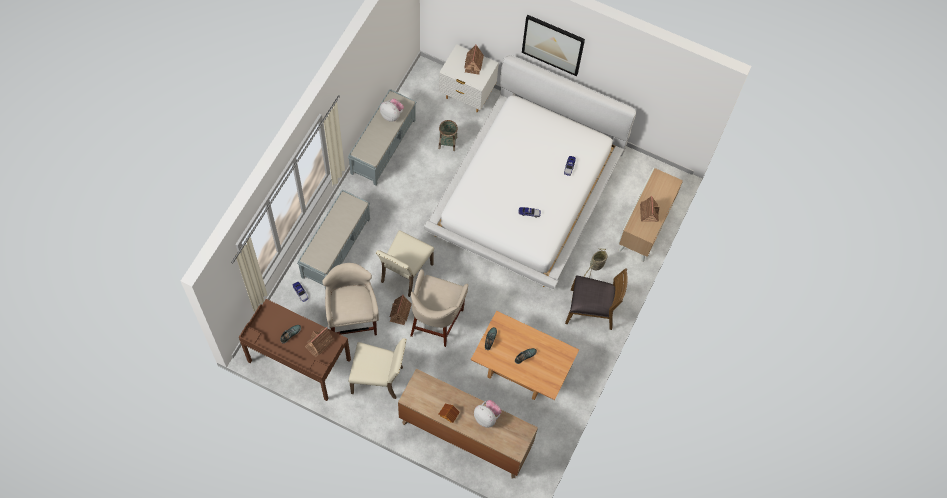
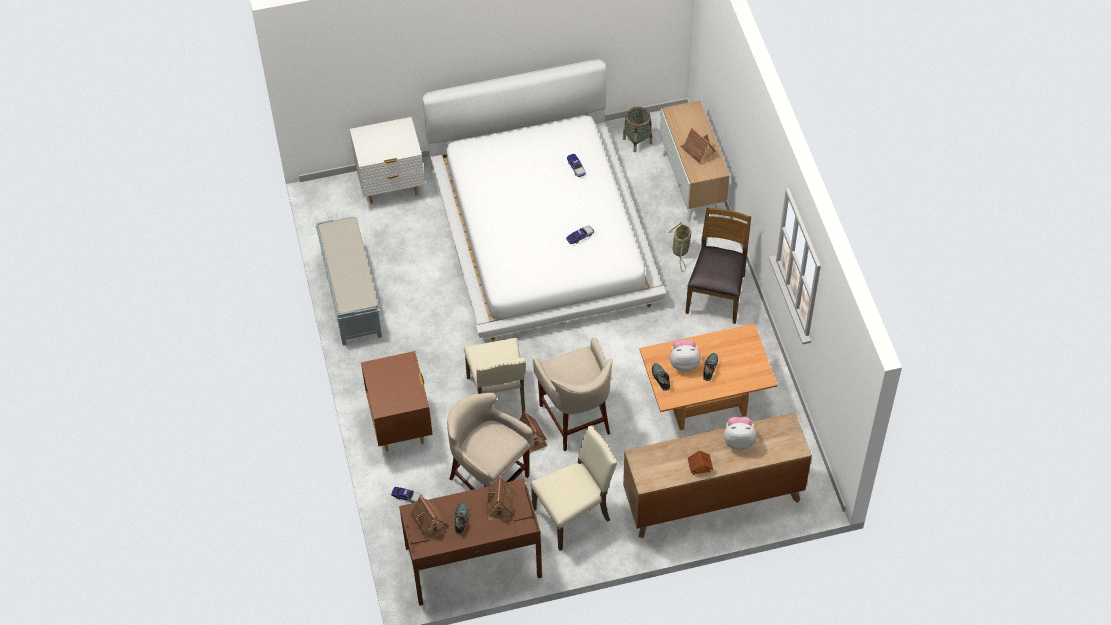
camera: 35 degrees left, 10 degrees down
grey bench [297,189,370,289] -> brown nightstand [361,351,432,452]
plush toy [380,98,404,122] -> plush toy moved to [670,340,701,372]
basket [438,120,458,151] -> basket moved to [623,107,652,152]
toy house [464,44,484,75] -> toy house moved to [410,496,448,539]
picture [522,15,585,76] -> none
brown chair [565,268,628,330] -> brown chair turned 45 degrees counterclockwise [685,208,751,324]

